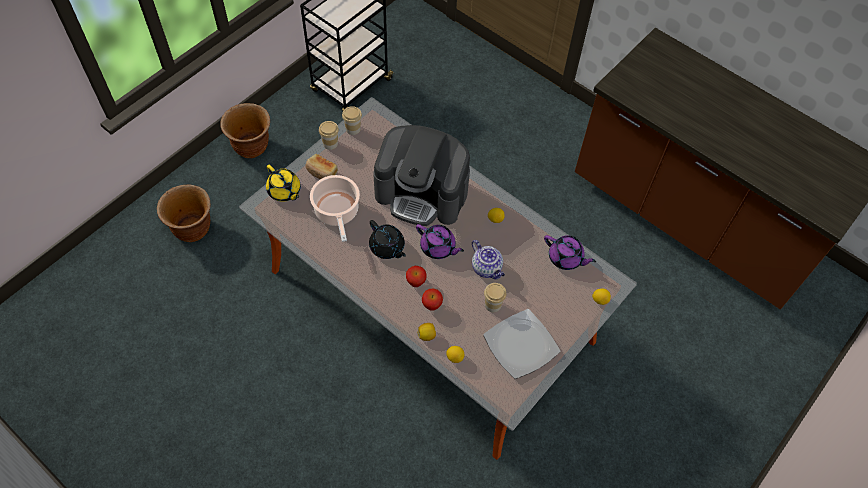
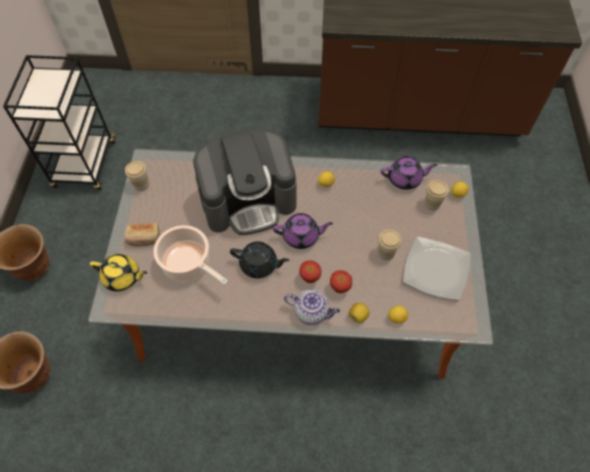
camera: 35 degrees left, 0 degrees up
cup [319,121,339,150] -> cup moved to [424,180,449,211]
teapot [472,240,505,279] -> teapot moved to [284,290,340,325]

